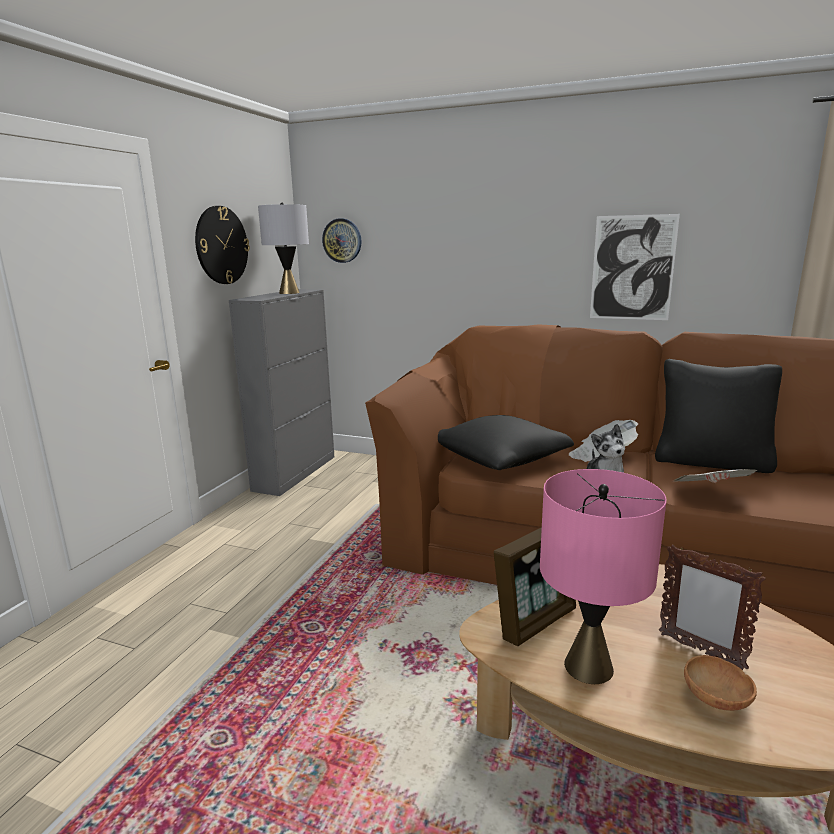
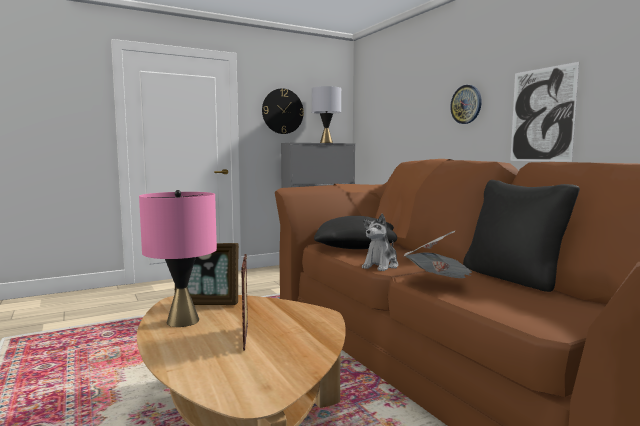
camera: 40 degrees right, 10 degrees down
wall clock [322,218,362,263] -> wall clock moved to [450,85,482,124]
brown bowl [684,655,757,711] -> none

